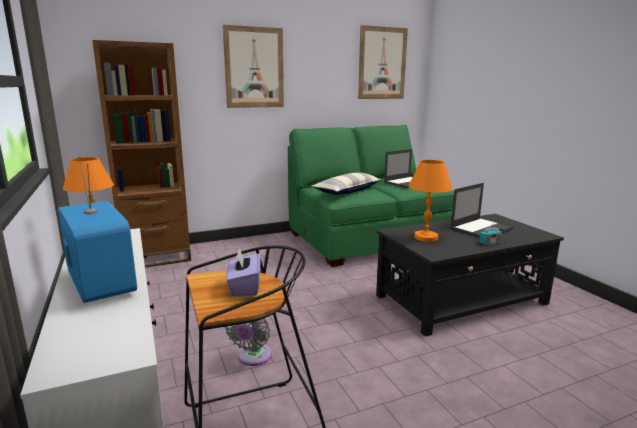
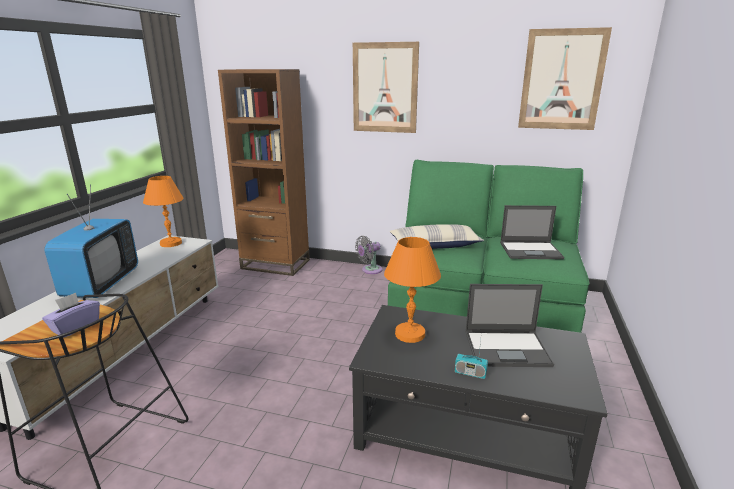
camera: 40 degrees right, 5 degrees up
grey fan [225,318,272,366] -> grey fan moved to [355,236,382,274]

